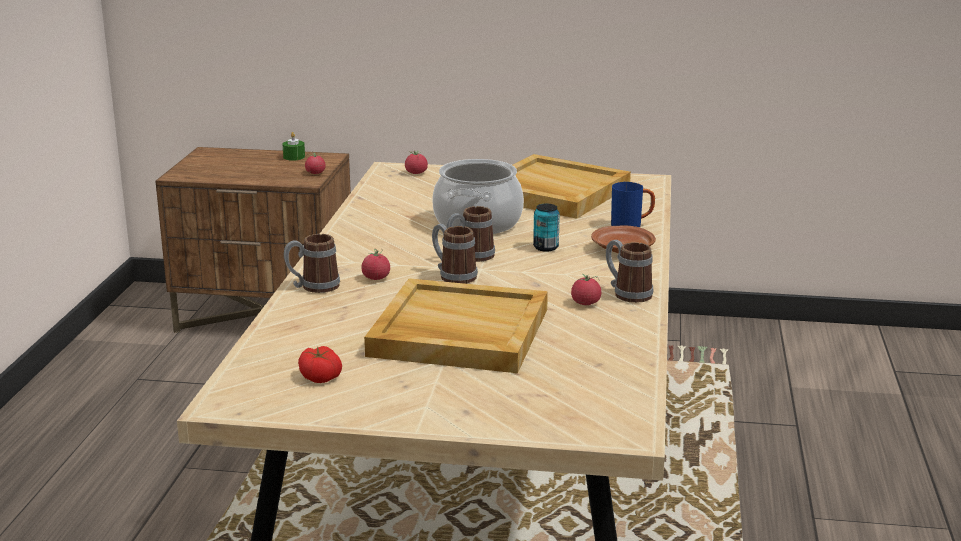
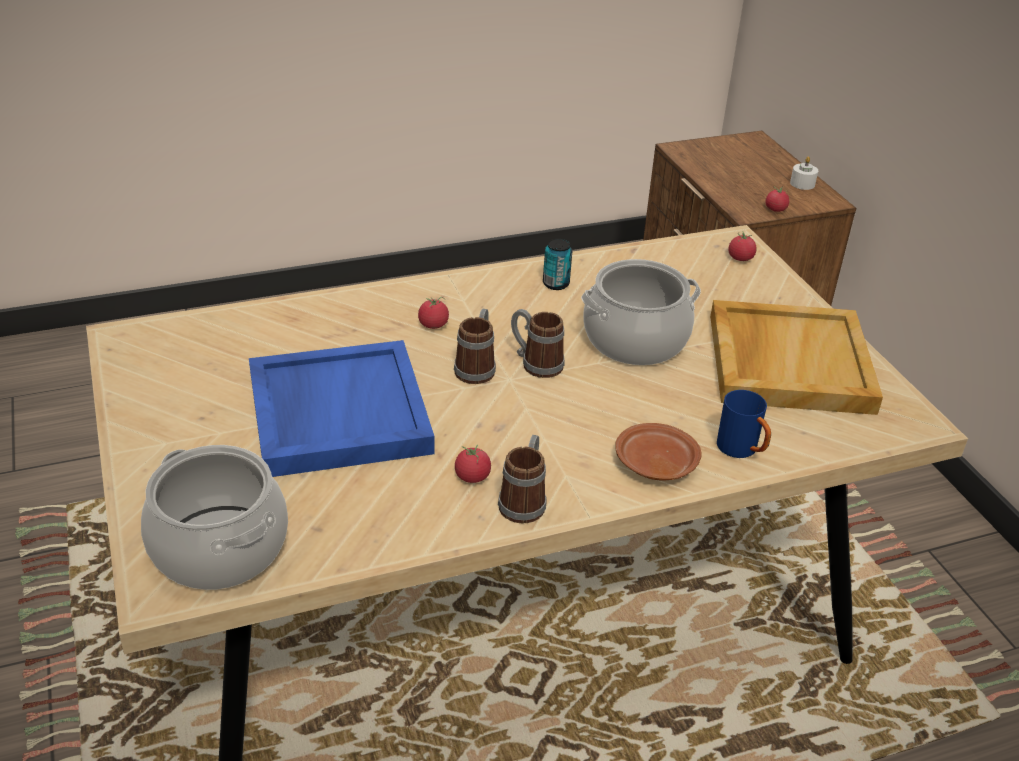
camera: 60 degrees right, 15 degrees up
green candle [282,132,305,161] -> white candle [790,157,818,190]
mug [284,234,340,293] -> none
tomato [298,346,342,383] -> none
beige tray [364,278,548,373] -> blue tray [249,340,434,477]
can [533,204,560,252] -> can moved to [543,239,572,290]
none -> cooking pot [141,445,288,590]

